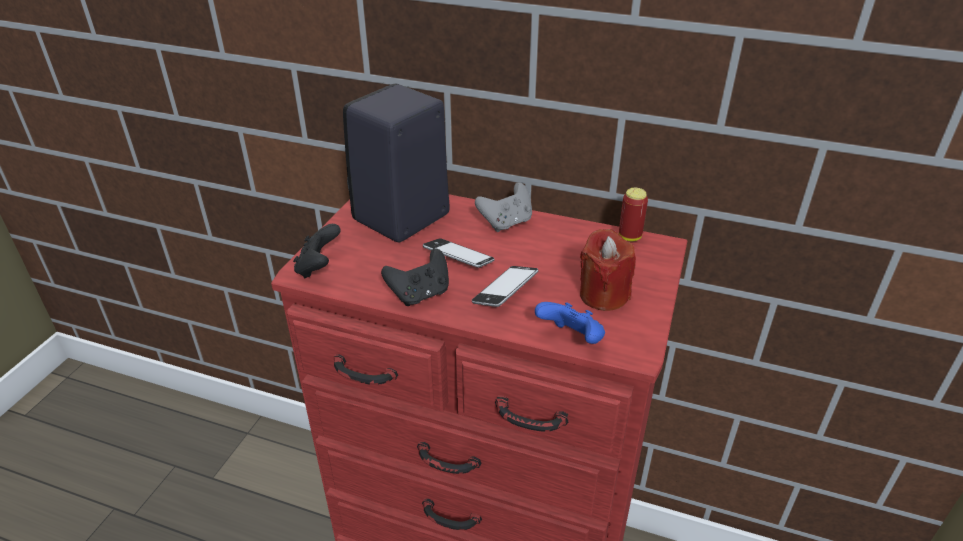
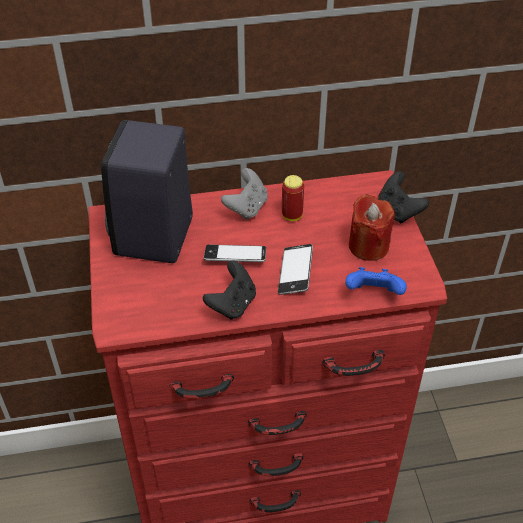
camera: 30 degrees left, 10 degrees up
black game controller [293,224,341,278] -> black game controller moved to [378,171,429,223]
can [619,188,648,241] -> can moved to [282,175,304,221]

